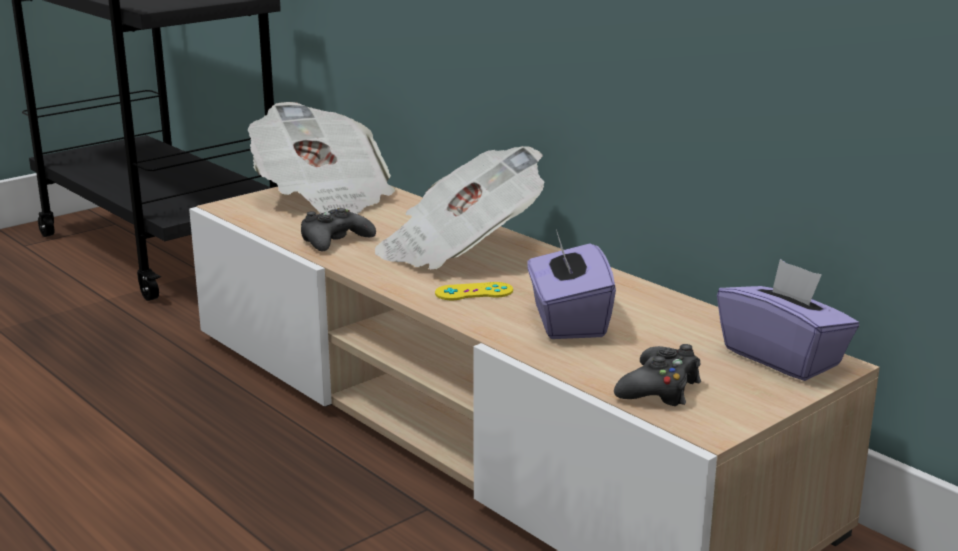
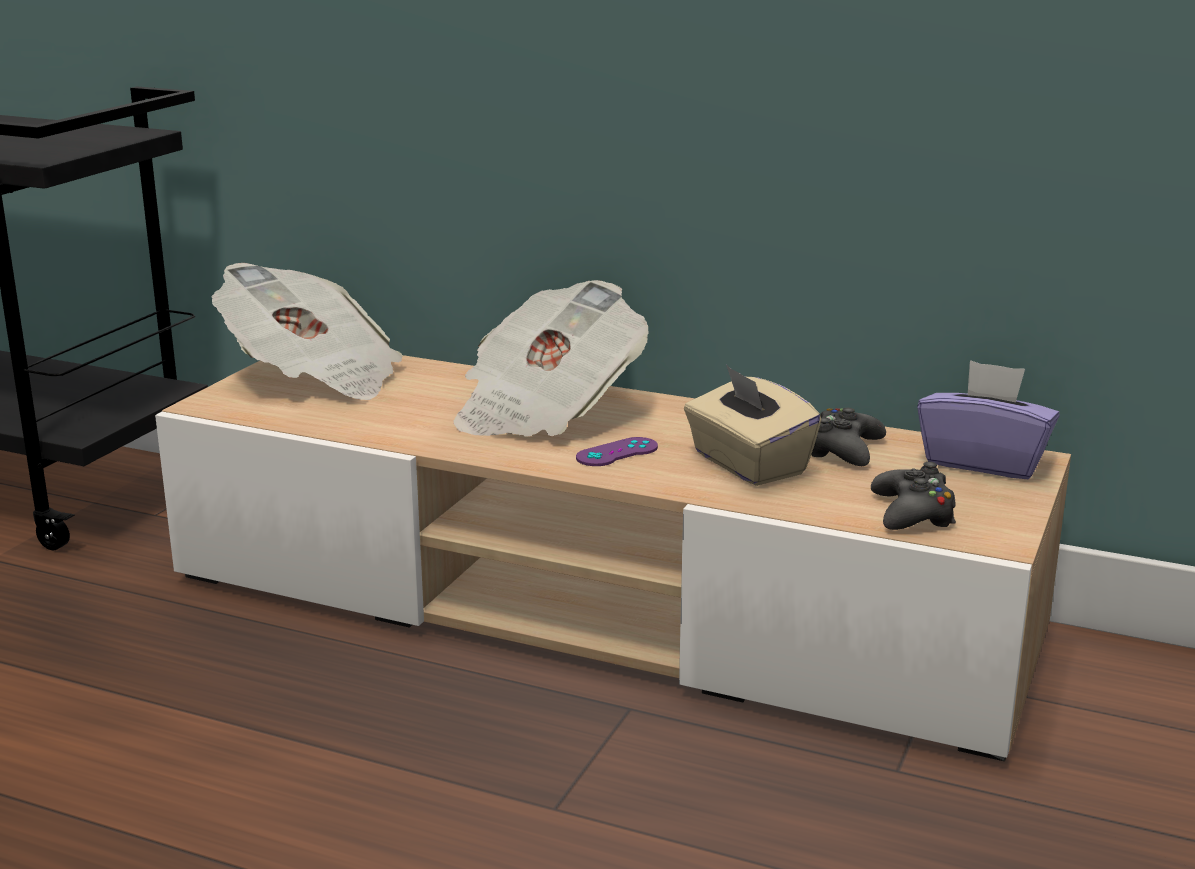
camera: 25 degrees left, 0 degrees up
black game controller [301,208,376,252] -> black game controller moved to [811,408,886,466]
yellow game controller [435,282,513,300] -> purple game controller [576,437,658,466]
purple tissue box [527,229,616,339] -> beige tissue box [684,365,821,486]

